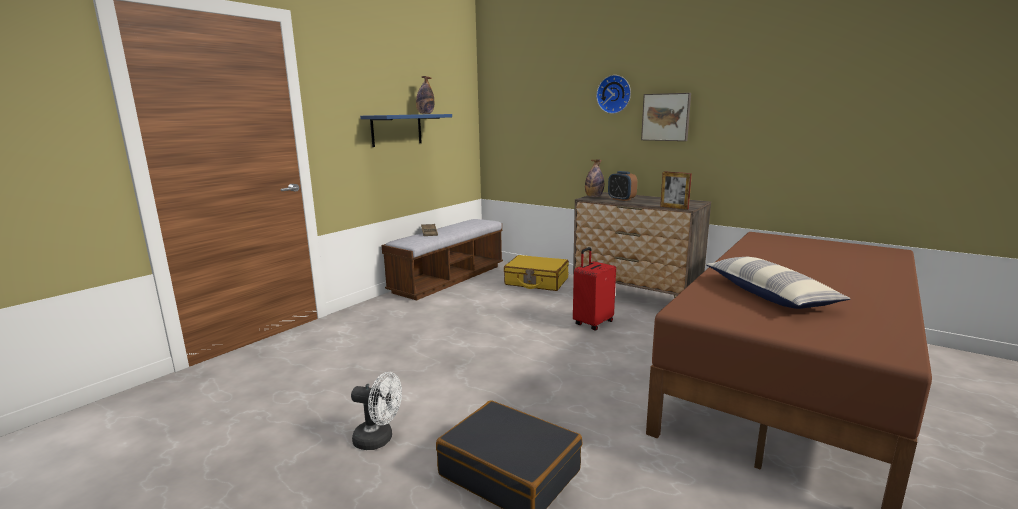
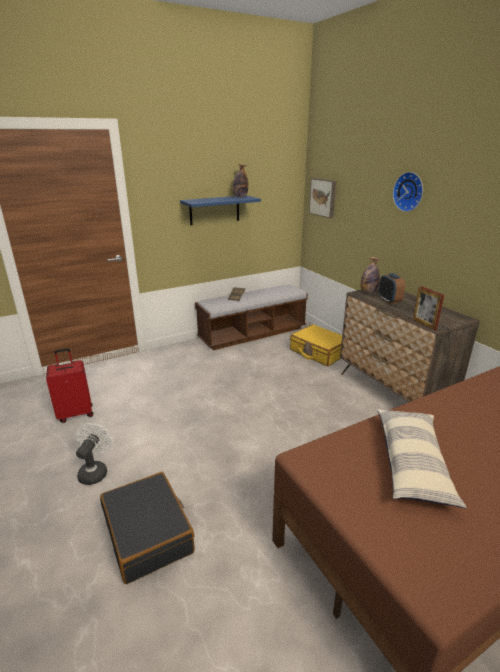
camera: 25 degrees right, 10 degrees up
white fan [351,372,402,450] -> white fan turned 120 degrees counterclockwise [76,423,112,485]
red suitcase [573,247,616,330] -> red suitcase moved to [46,348,93,423]
picture [641,93,691,141] -> picture moved to [309,178,336,218]

